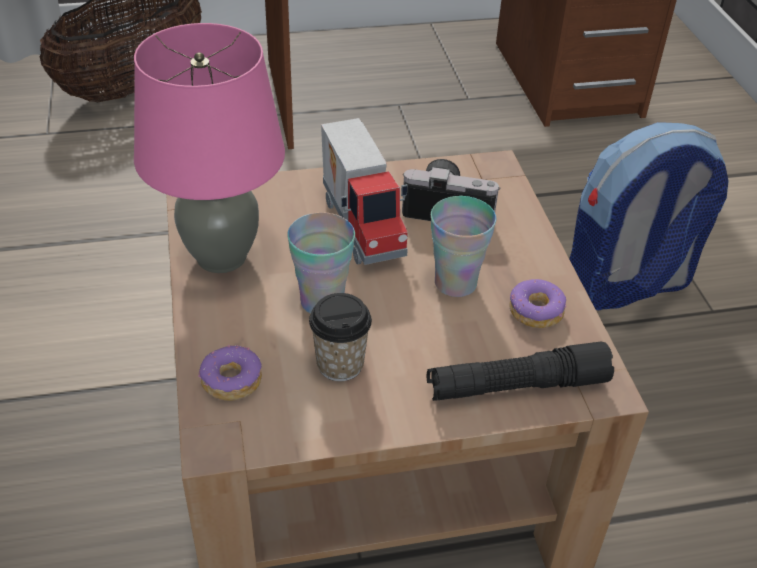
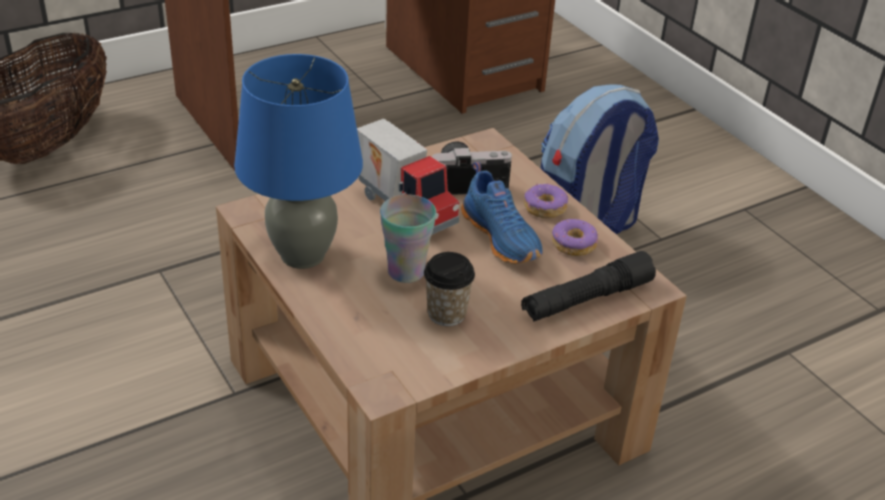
camera: 20 degrees left, 5 degrees down
pink table lamp [134,23,285,273] -> blue table lamp [234,54,363,269]
donut [198,345,262,401] -> donut moved to [524,183,568,218]
cup [431,196,496,297] -> blue shoe [461,162,543,264]

